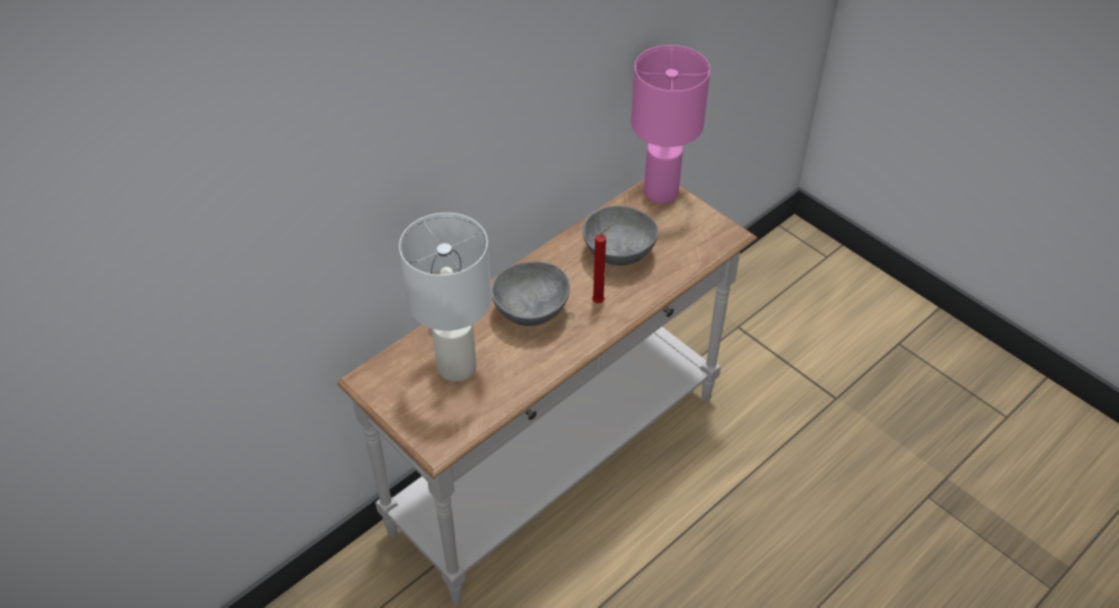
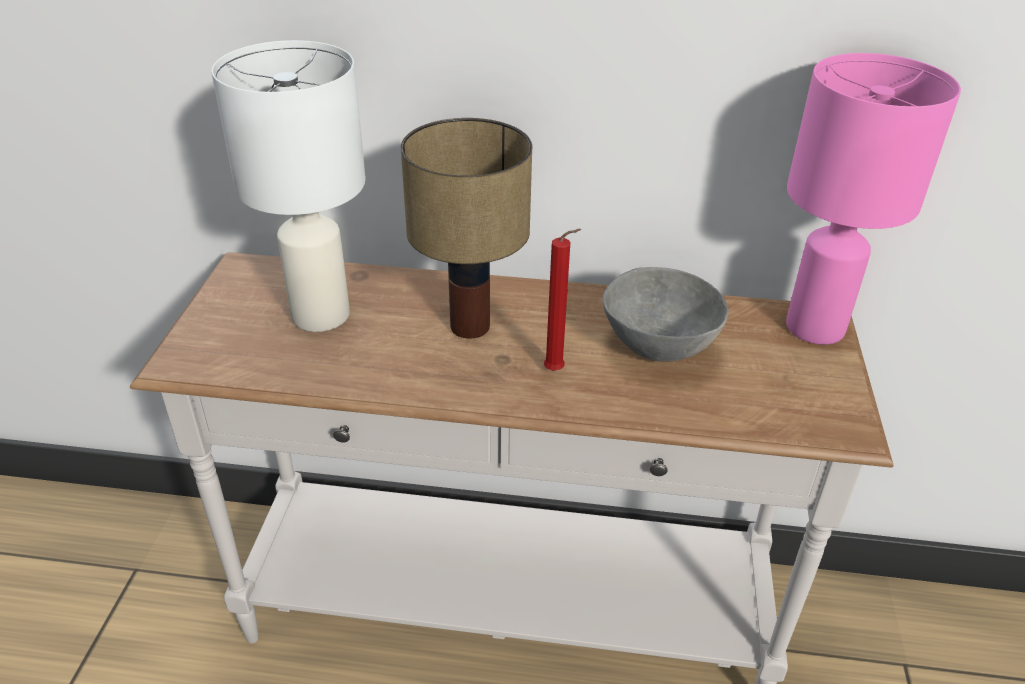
camera: 50 degrees right, 10 degrees down
grey bowl [491,261,570,326] -> table lamp [401,118,532,339]

